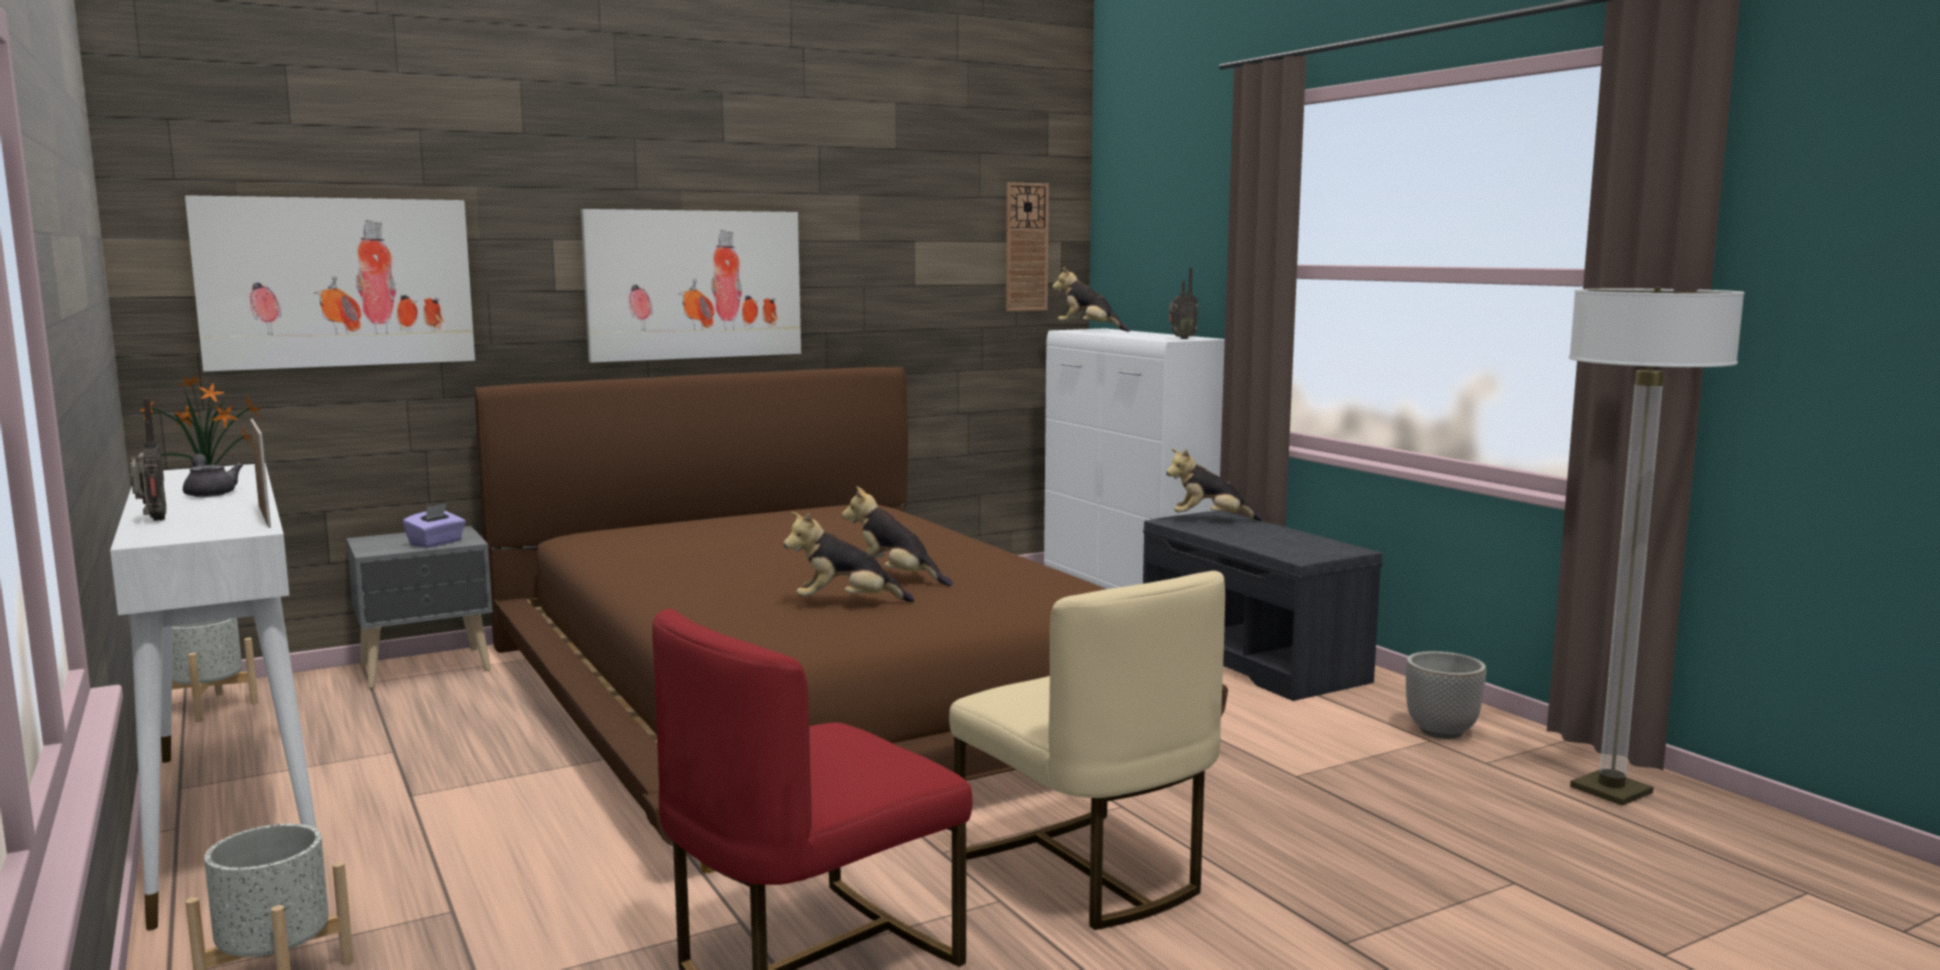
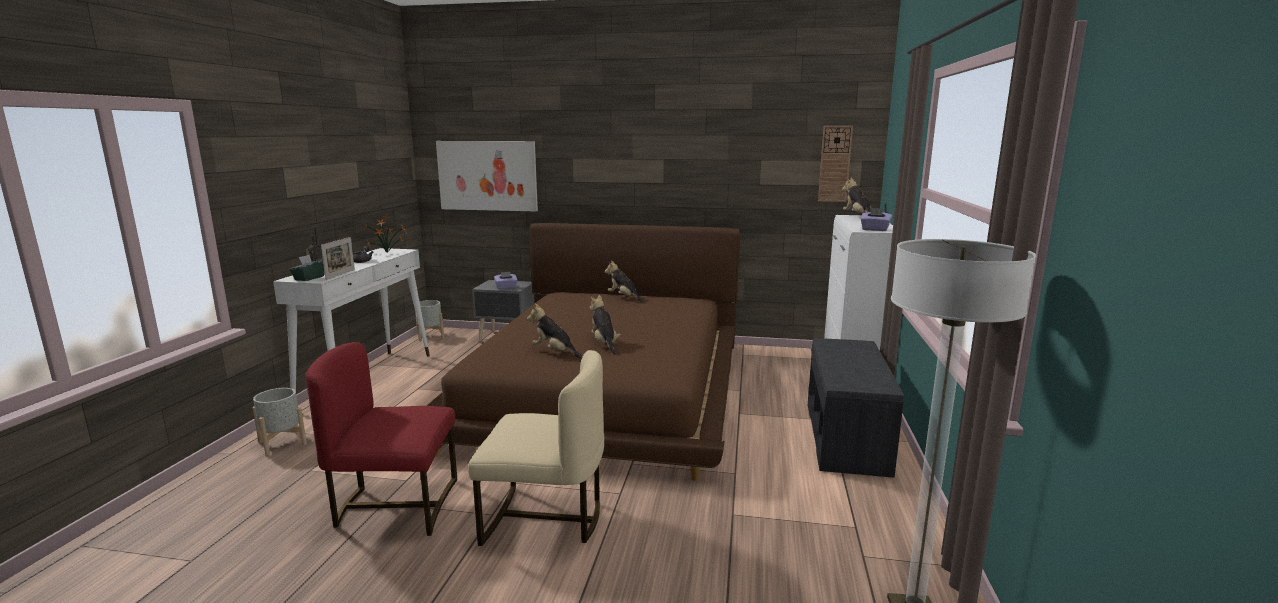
camera: 40 degrees right, 5 degrees up
picture [581,209,801,363] -> none
beige chair [949,571,1225,930] -> beige chair turned 90 degrees counterclockwise [468,350,604,546]
plush toy [1166,449,1262,521] -> plush toy moved to [605,260,644,302]
radio [1169,268,1198,339] -> purple tissue box [860,208,892,231]
planter [1406,651,1486,739] -> none
none -> green tissue box [289,255,325,281]

